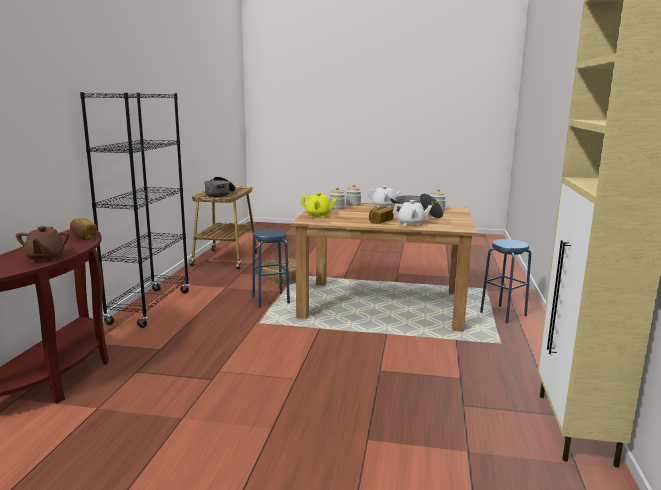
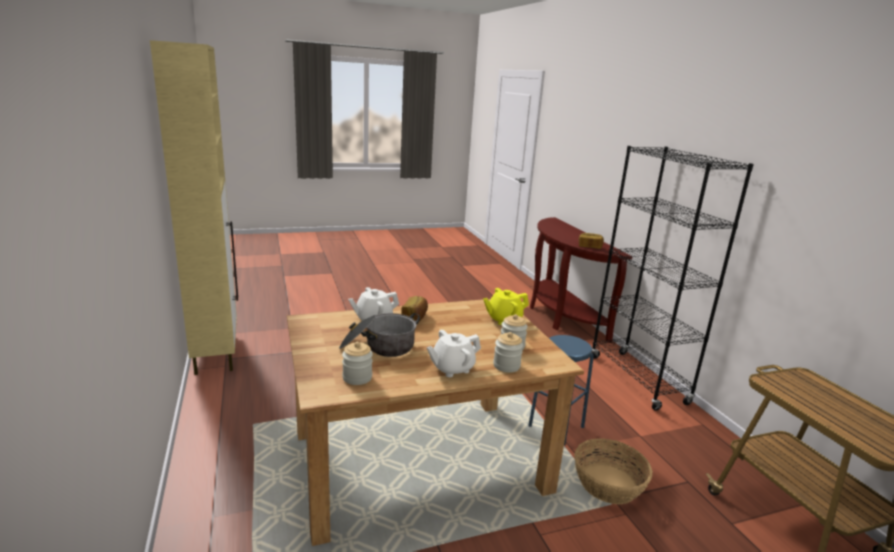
camera: 150 degrees right, 5 degrees up
brown teapot [16,226,69,262] -> none
cooking pot [204,177,235,197] -> none
blue stool [480,239,531,323] -> none

